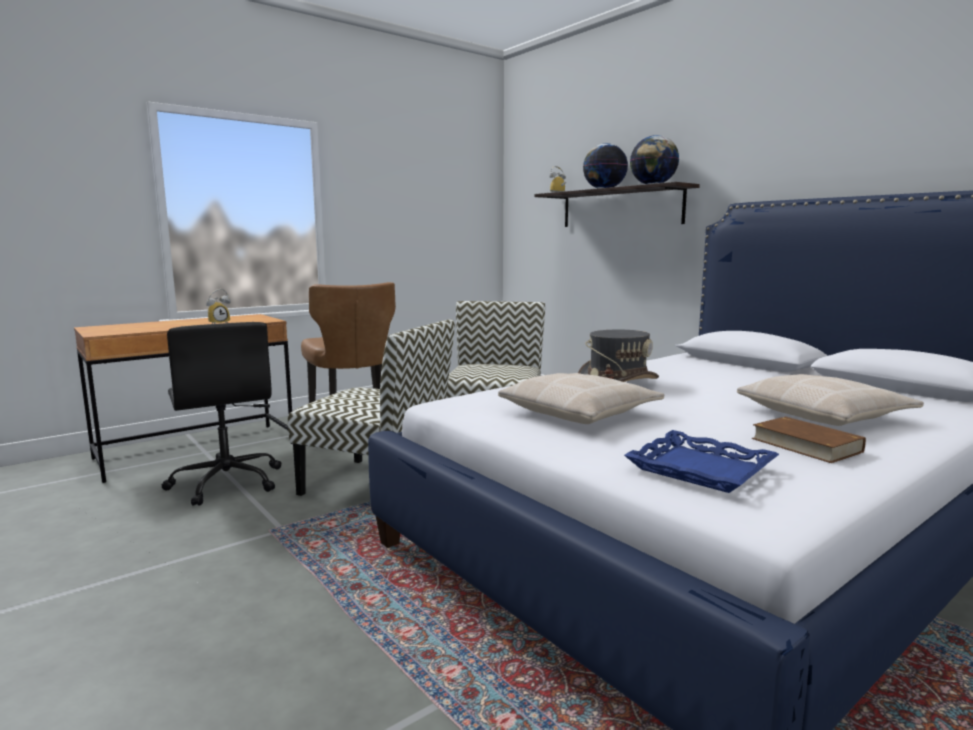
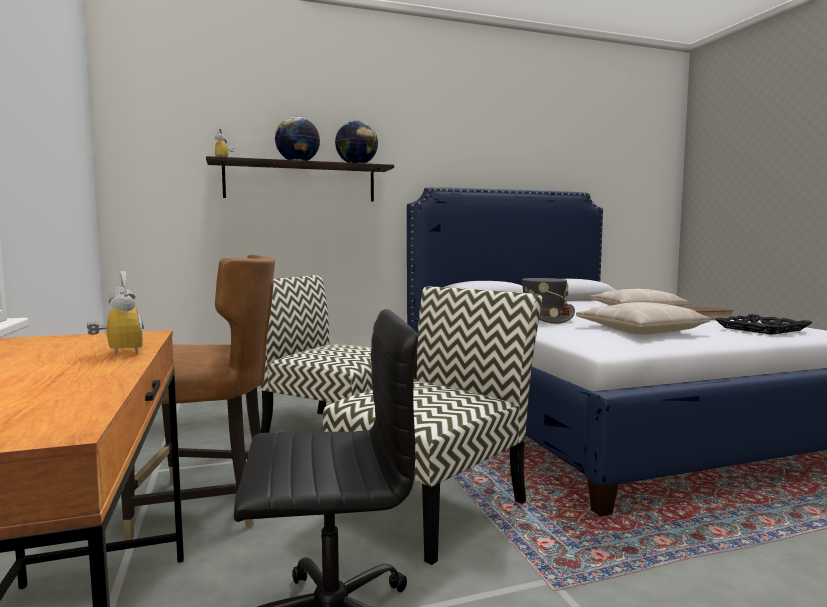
camera: 70 degrees left, 5 degrees down
blue tray [624,430,779,493] -> black tray [715,314,813,335]

